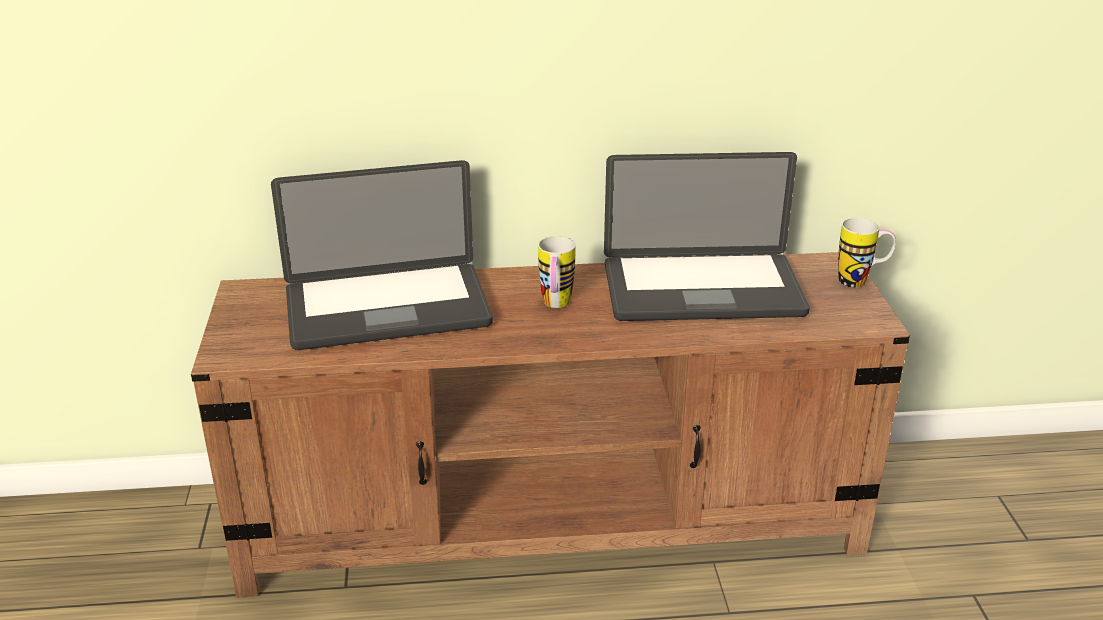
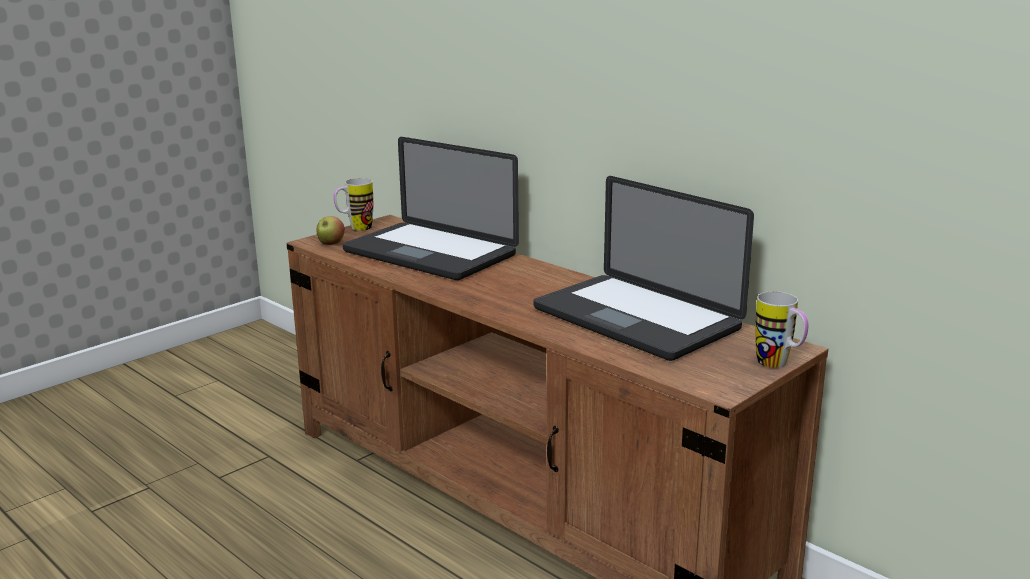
camera: 50 degrees right, 10 degrees down
mug [538,236,576,308] -> mug moved to [333,178,373,231]
none -> apple [317,216,345,245]

